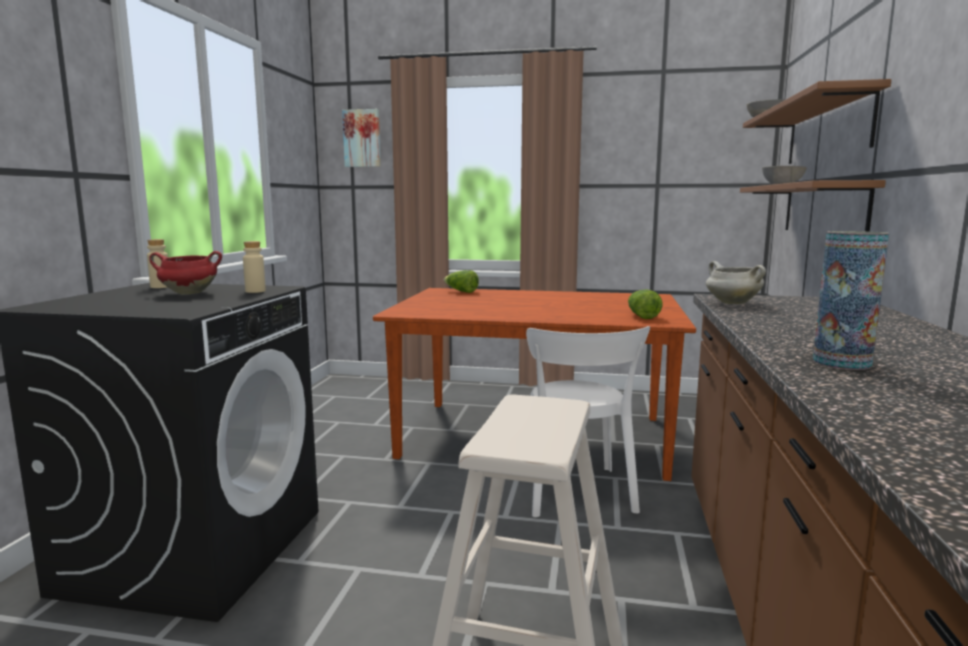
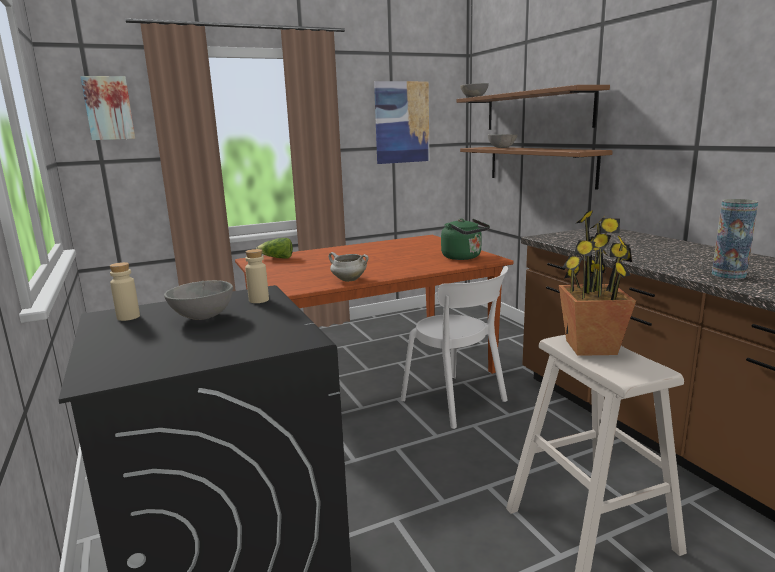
camera: 35 degrees left, 5 degrees up
red cooking pot [149,251,222,294] -> grey bowl [164,280,233,320]
lettuce [628,290,662,319] -> green kettle [441,218,490,260]
white cooking pot [706,261,766,304] -> white cooking pot moved to [329,252,368,282]
none -> picture [374,81,429,164]
none -> potted plant [559,210,636,356]

